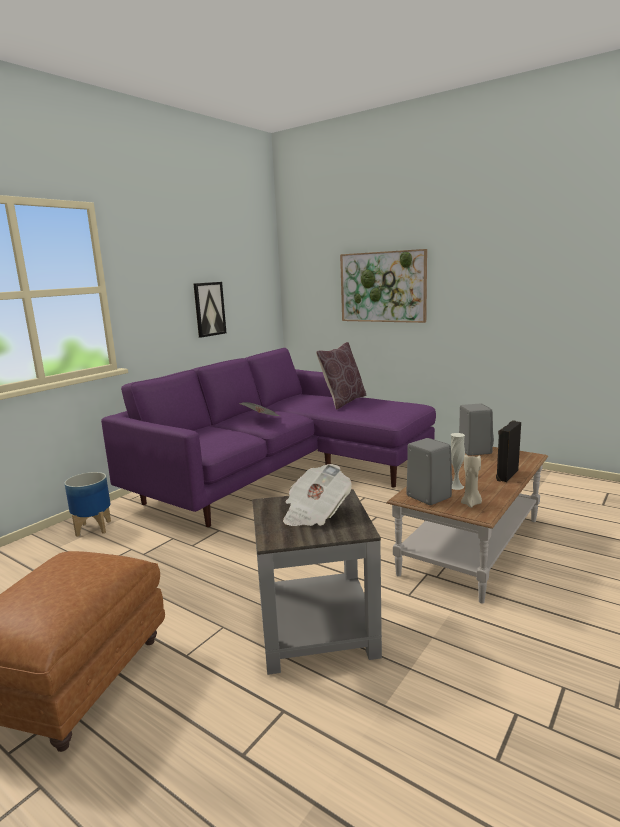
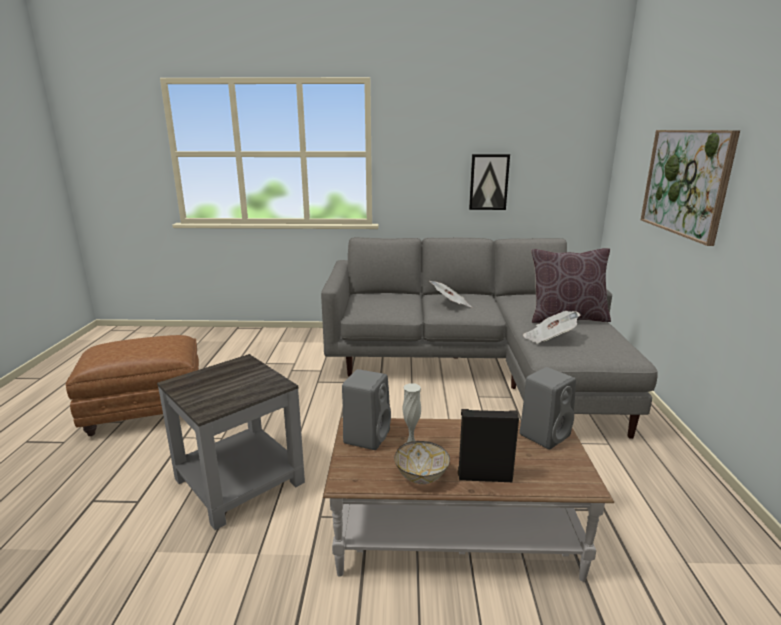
camera: 55 degrees right, 5 degrees up
planter [64,472,111,537] -> none
purple sofa [101,348,436,527] -> grey sofa [321,237,658,439]
newspaper [283,464,352,526] -> newspaper moved to [523,311,581,344]
beige candle [461,454,482,508] -> none
none -> bowl [394,441,450,484]

